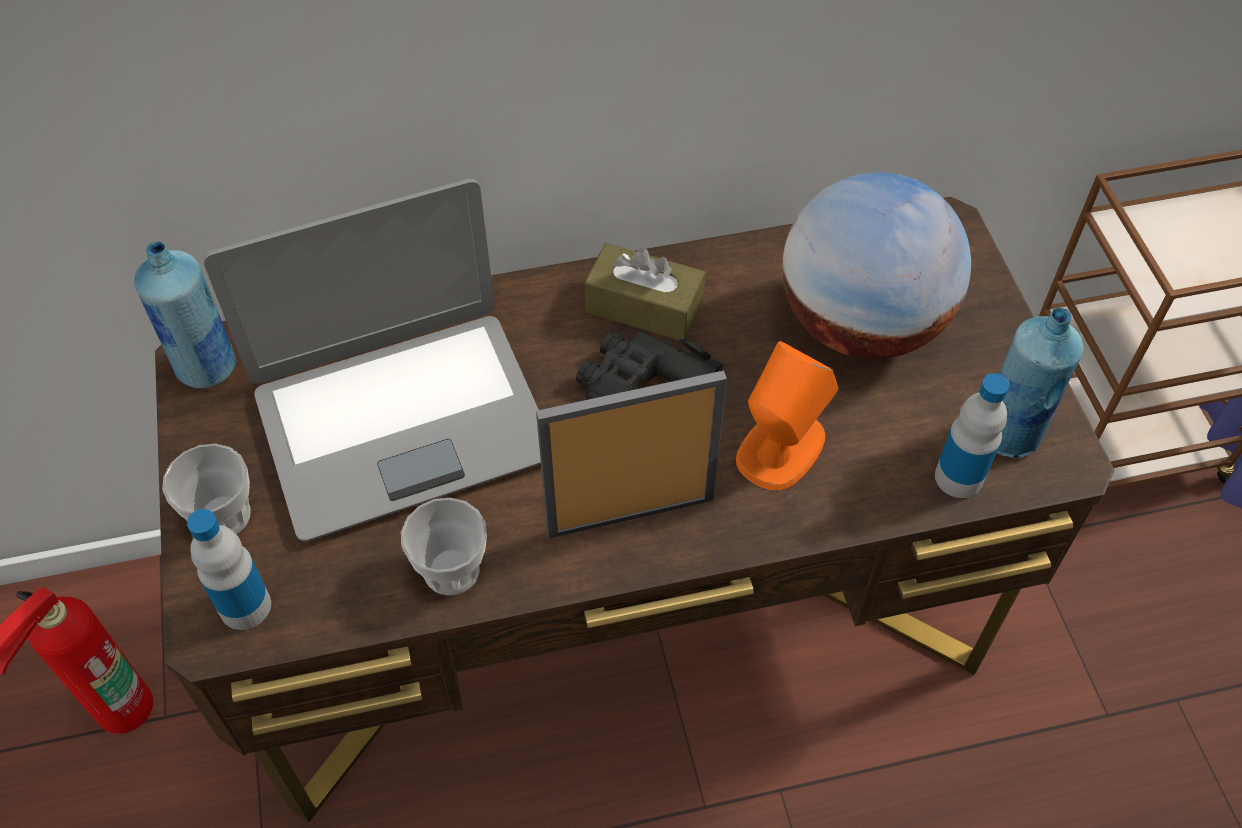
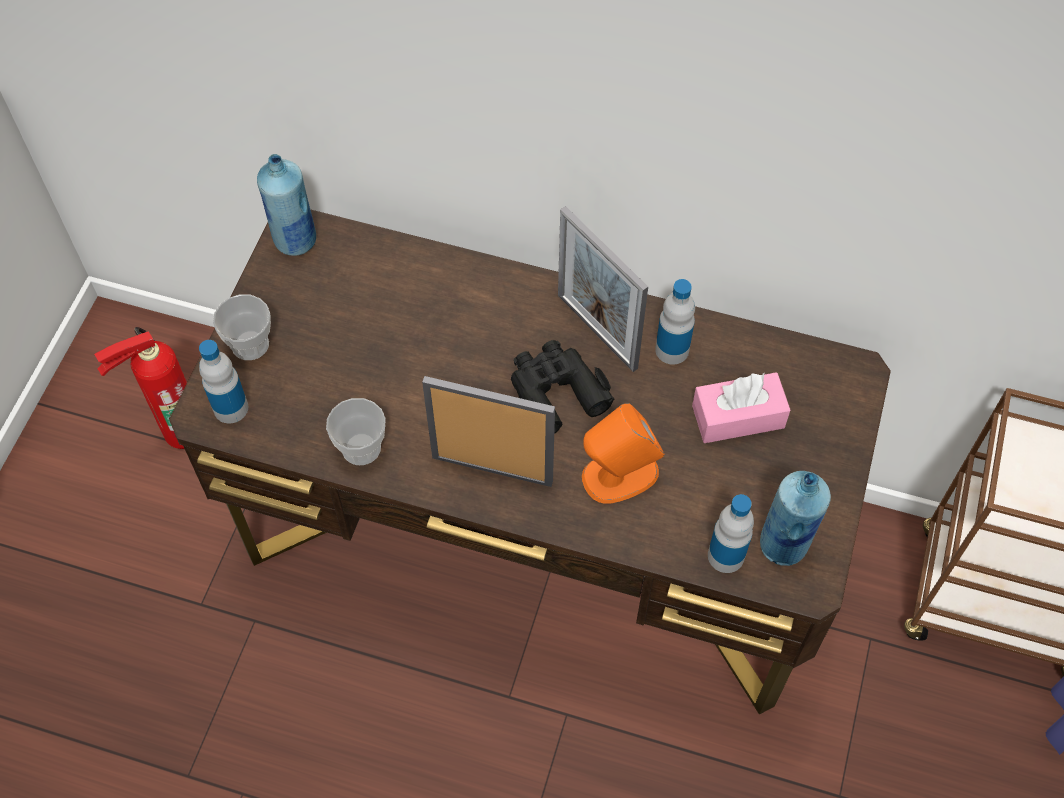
camera: 30 degrees right, 5 degrees up
laptop [204,179,541,542] -> none
brown tissue box [585,243,706,340] -> picture frame [558,206,648,372]
globe [782,172,971,359] -> pink tissue box [692,372,790,443]
none -> bottle [655,279,695,365]

